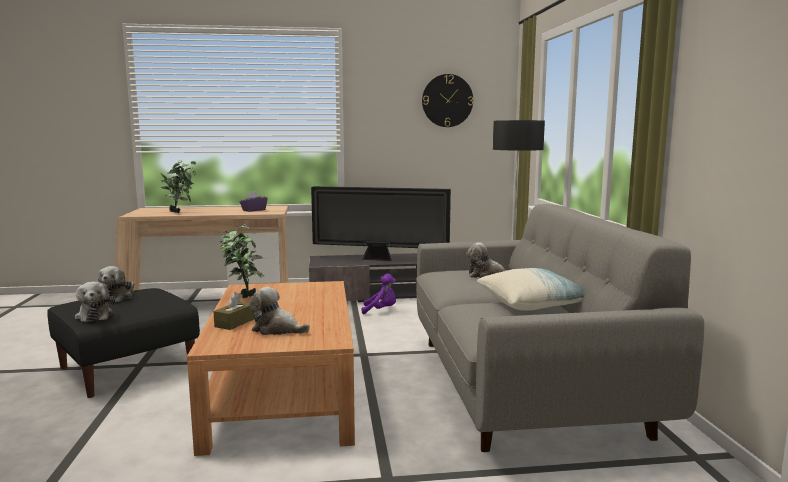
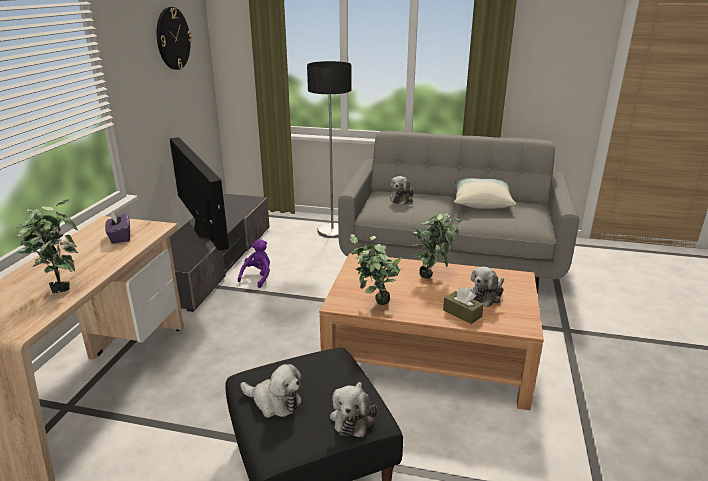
camera: 70 degrees left, 15 degrees up
plush toy [75,282,115,322] -> plush toy turned 105 degrees clockwise [330,382,377,437]
television [311,186,451,261] -> television turned 60 degrees counterclockwise [169,137,229,251]
none -> potted plant [412,213,461,279]

